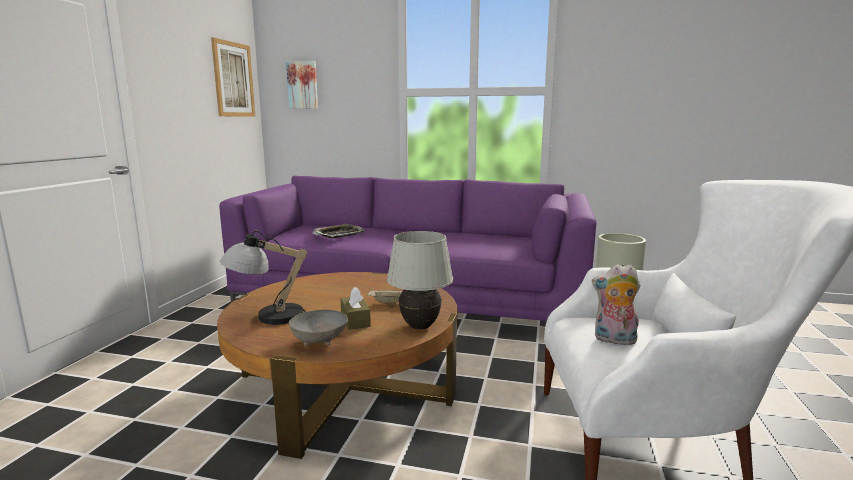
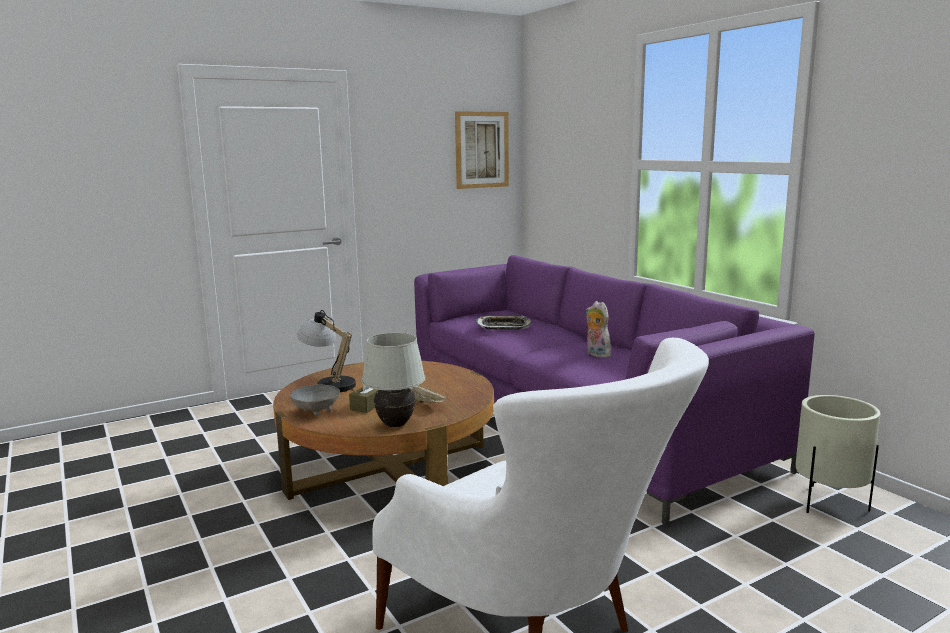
camera: 45 degrees right, 0 degrees up
picture [286,61,318,109] -> none
plush toy [592,264,640,345] -> plush toy moved to [586,301,612,358]

